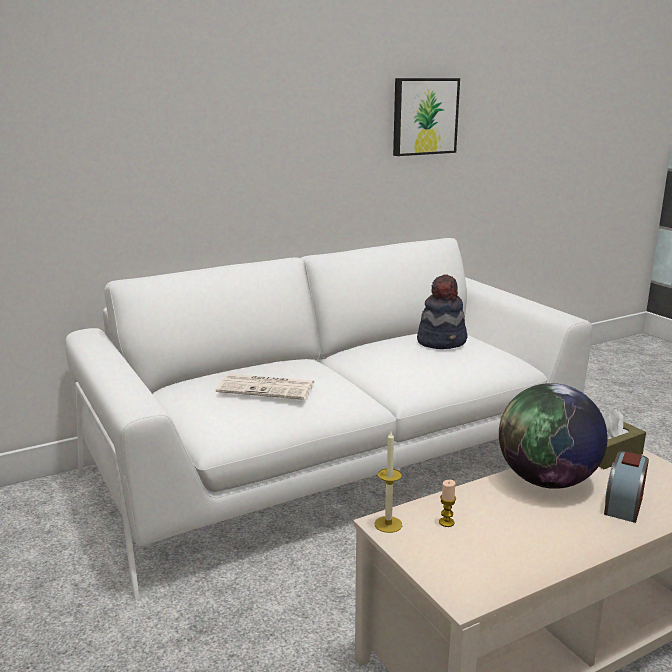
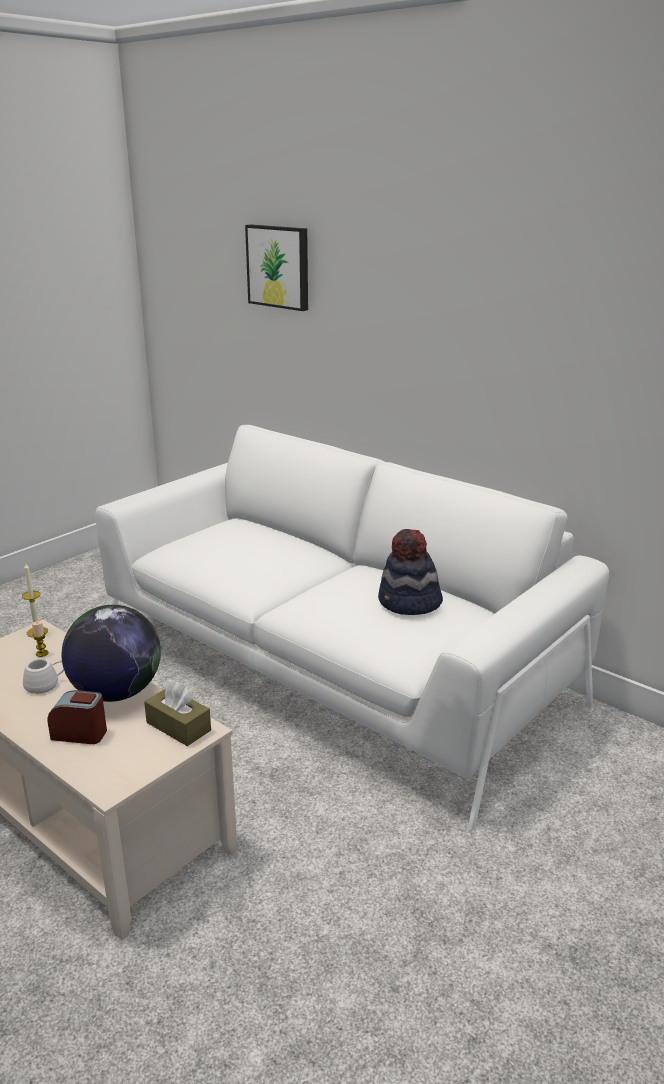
camera: 70 degrees right, 5 degrees up
newspaper [216,374,315,400] -> none
picture [393,78,460,156] -> picture moved to [245,224,308,311]
none -> white mug [23,658,64,694]

